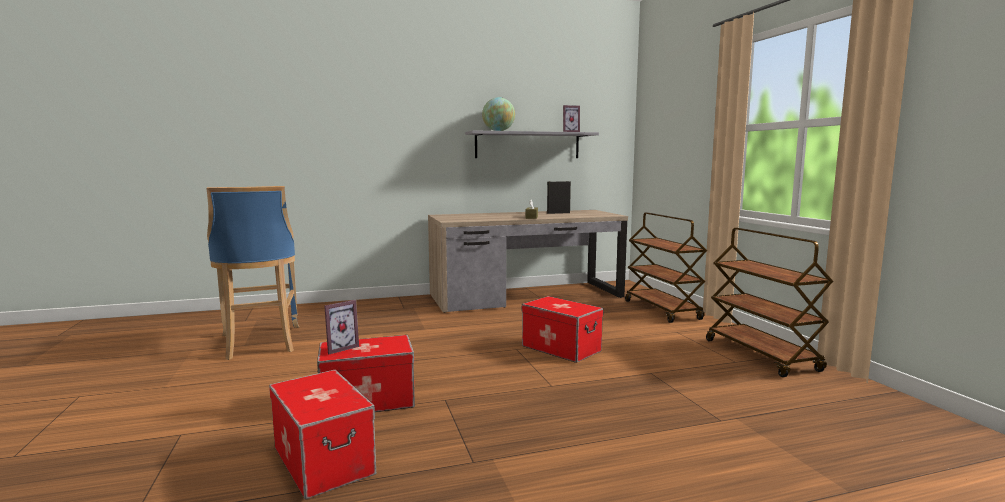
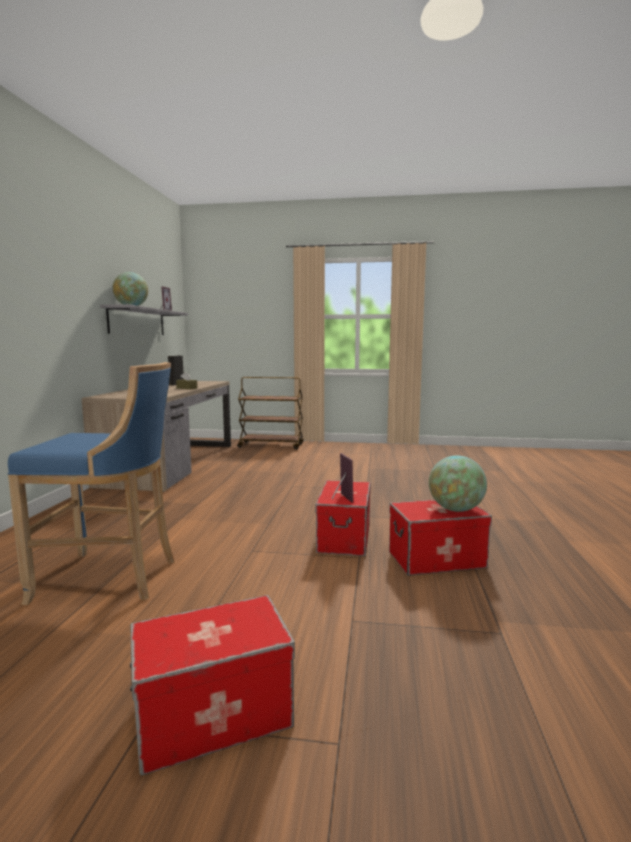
camera: 65 degrees left, 0 degrees up
storage box [522,296,604,363] -> storage box moved to [130,595,295,775]
brown cart [706,228,833,377] -> none
none -> globe [429,455,487,512]

